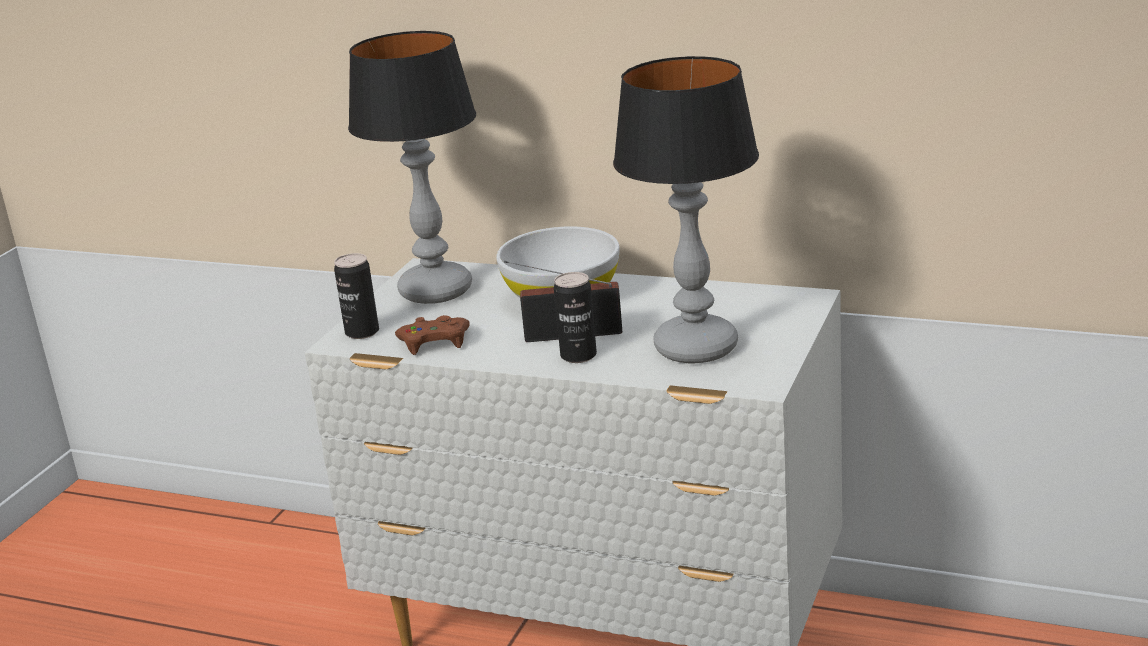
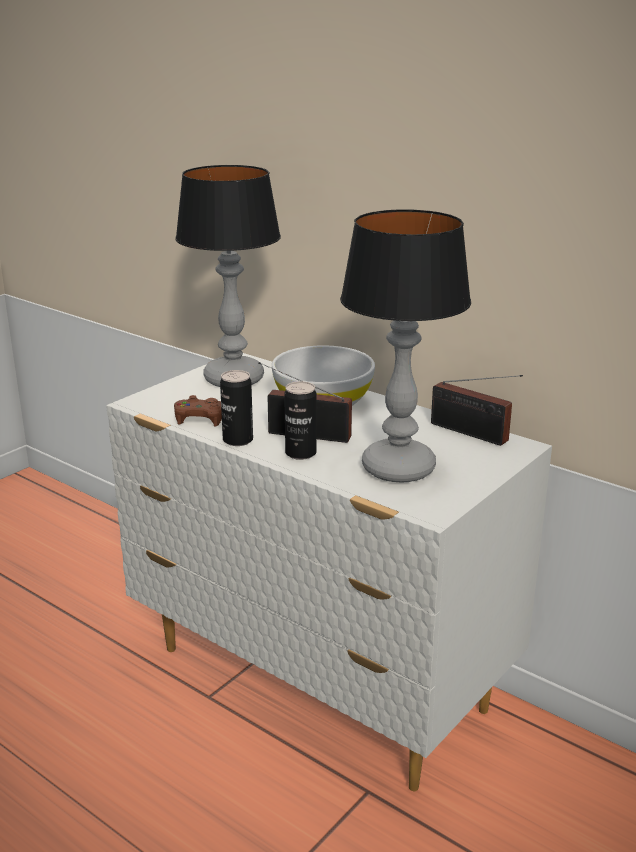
camera: 15 degrees right, 0 degrees up
can [334,253,379,339] -> can moved to [220,370,253,446]
none -> radio [431,375,523,446]

